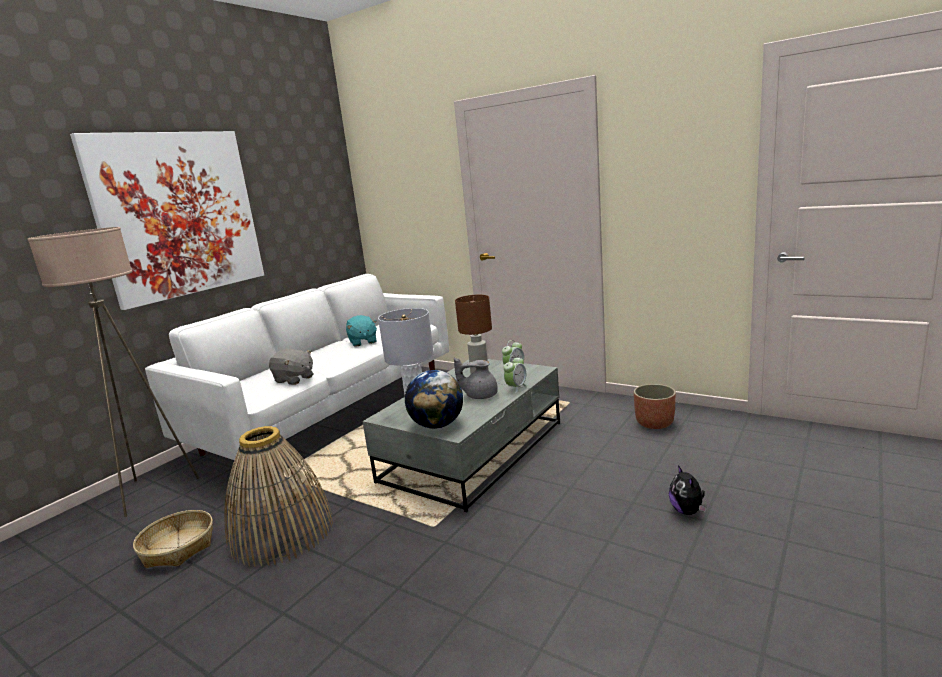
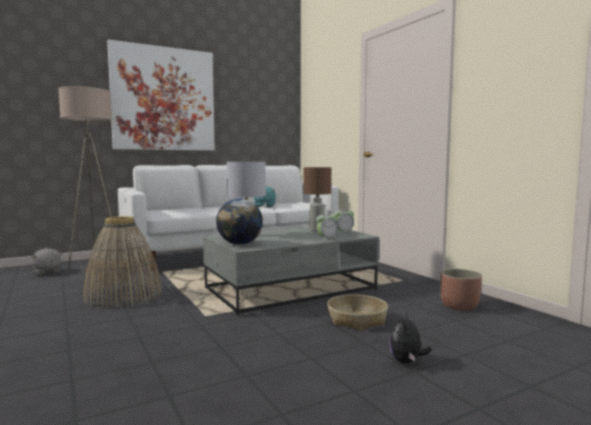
camera: 25 degrees right, 10 degrees down
basket [133,510,213,568] -> basket moved to [327,294,388,330]
grey plush toy [269,349,313,385] -> grey plush toy moved to [31,248,63,275]
grey teapot [454,358,498,399] -> none

